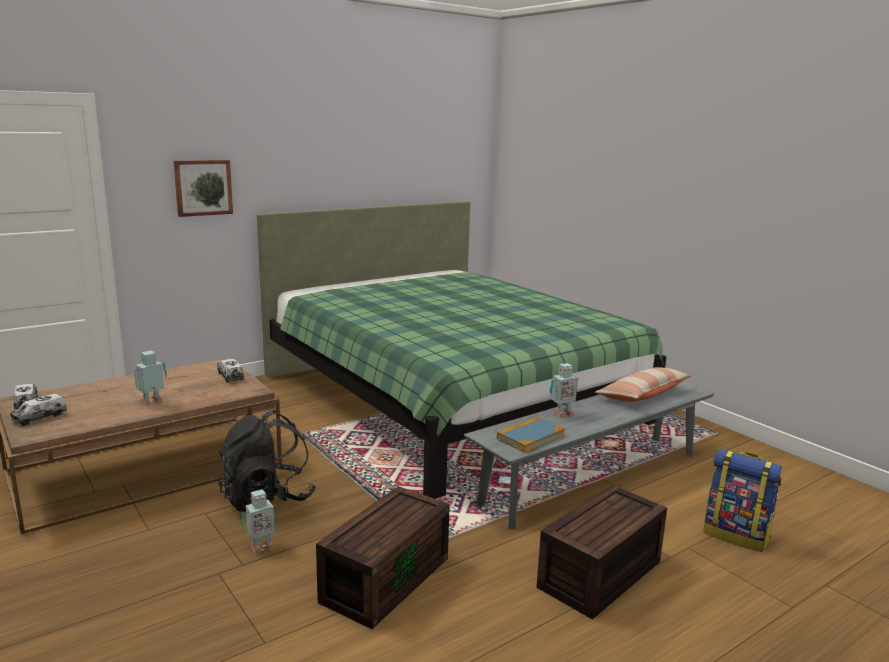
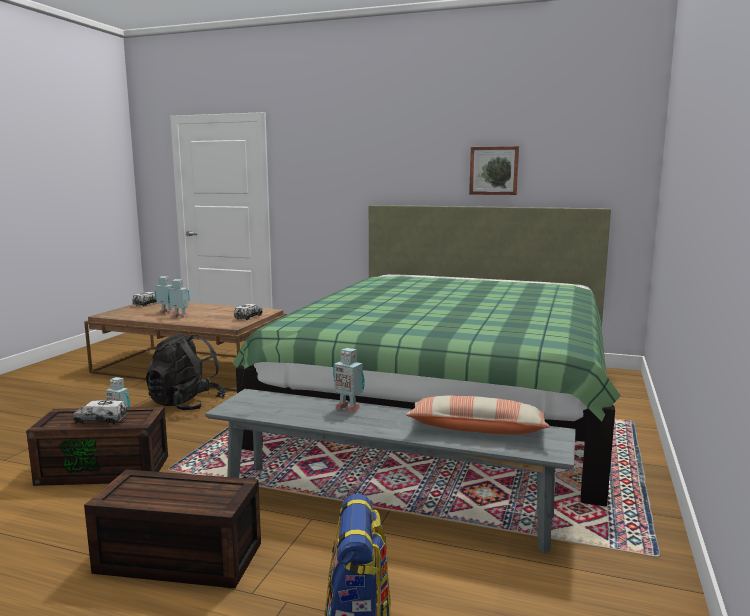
camera: 55 degrees right, 5 degrees down
toy truck [10,393,67,426] -> toy truck moved to [73,400,127,424]
picture [174,160,233,217] -> picture moved to [469,146,519,195]
book [497,417,565,453] -> none
none -> toy robot [155,276,175,314]

